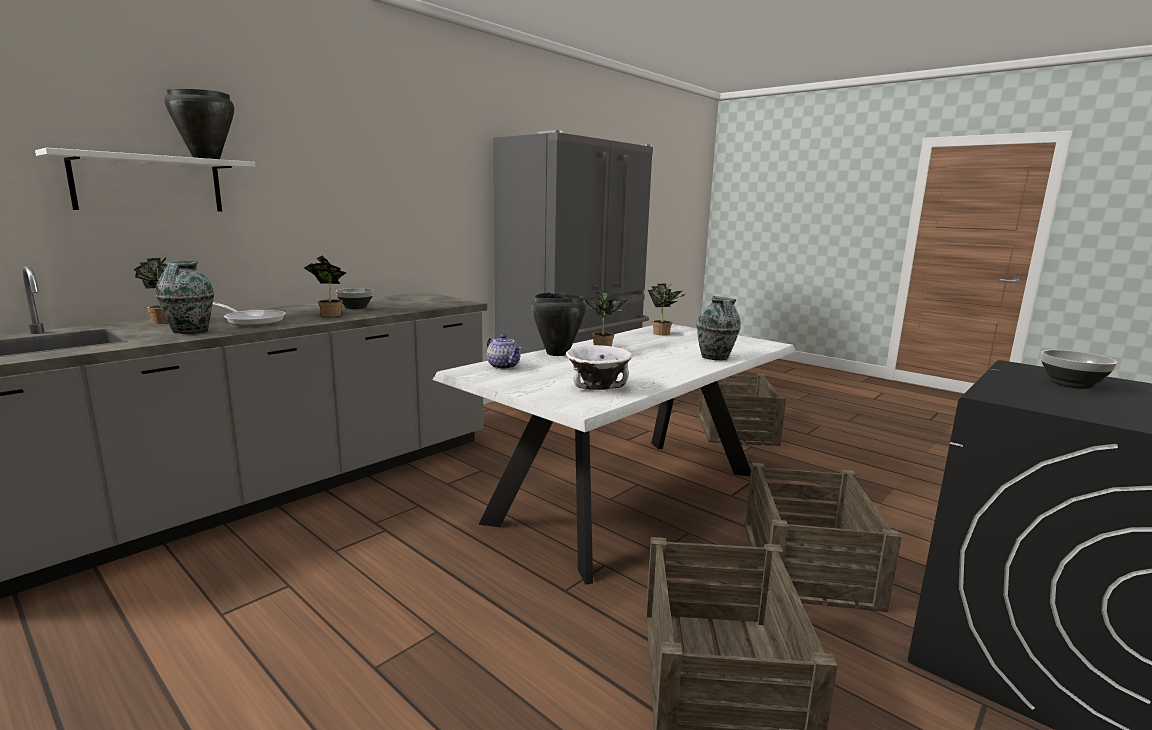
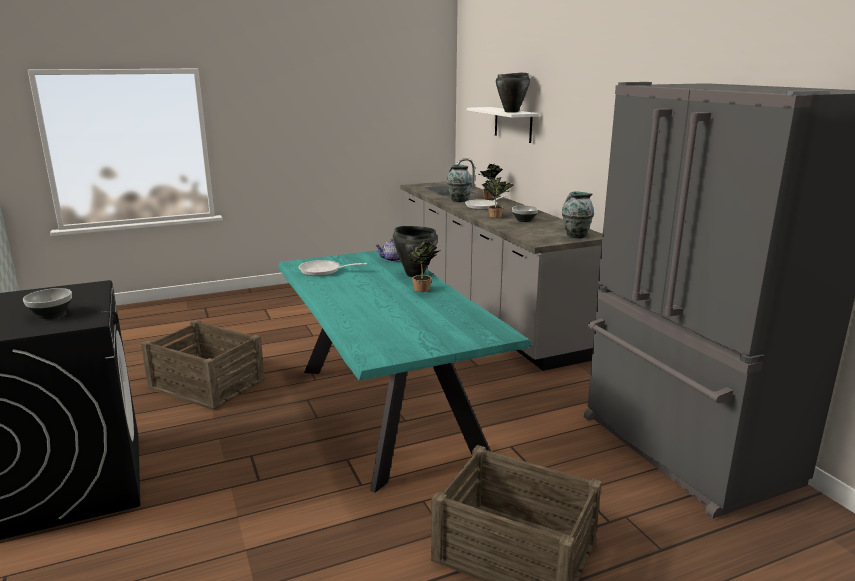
camera: 115 degrees right, 5 degrees up
white dining table [433,324,796,585] -> turquoise dining table [278,250,533,493]
white bowl [566,345,633,390] -> frying pan [298,260,367,276]
potted plant [648,284,685,336] -> none
vase [696,296,741,360] -> vase moved to [562,191,594,238]
crate [744,463,902,612] -> none

